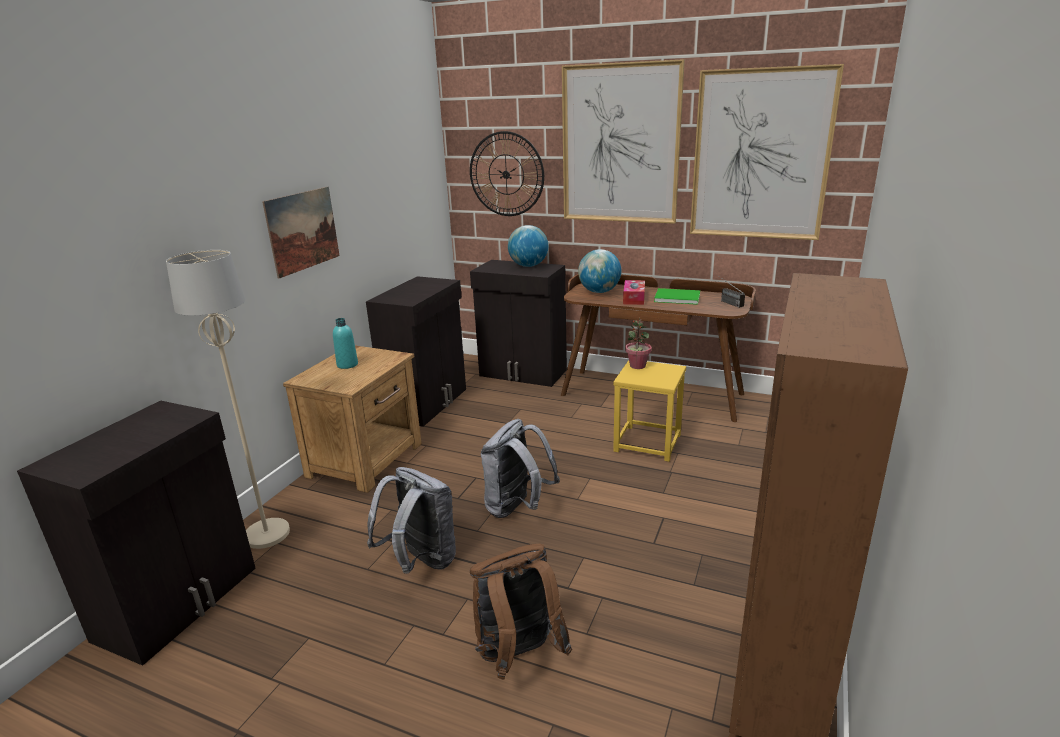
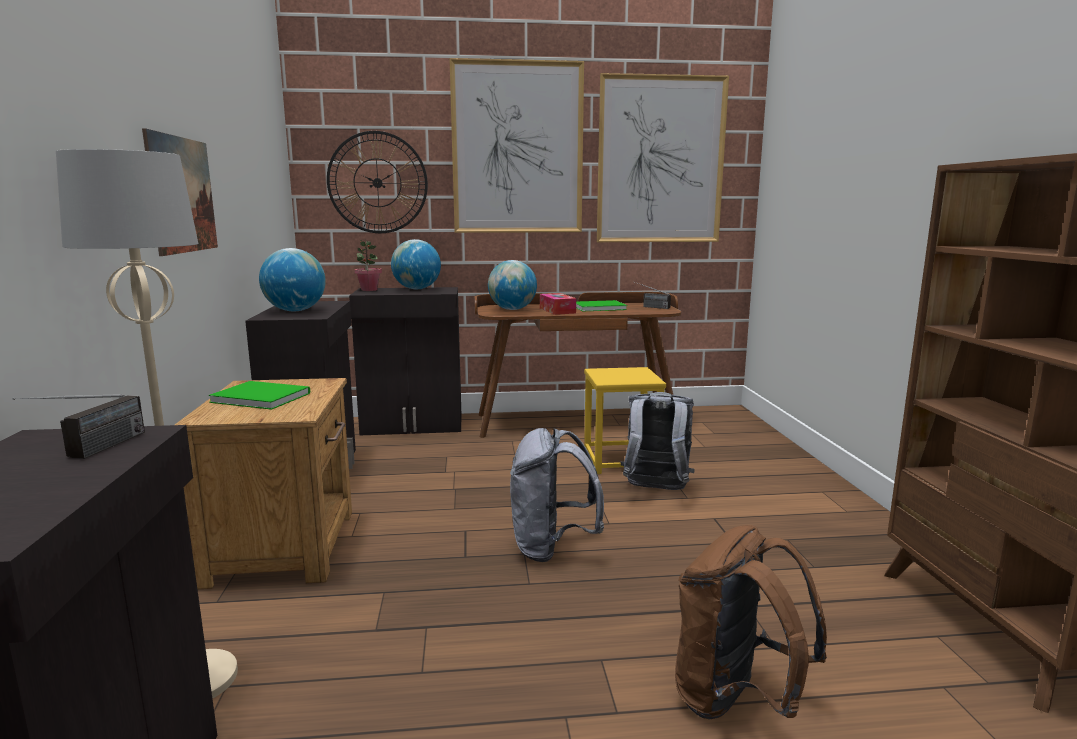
camera: 30 degrees left, 10 degrees down
turquoise bottle [333,318,358,369] -> green book [208,381,310,410]
grey backpack [367,467,456,574] -> grey backpack moved to [620,392,695,490]
potted plant [625,318,652,369] -> potted plant moved to [355,240,382,291]
none -> radio [12,394,145,459]
none -> globe [259,248,326,311]

